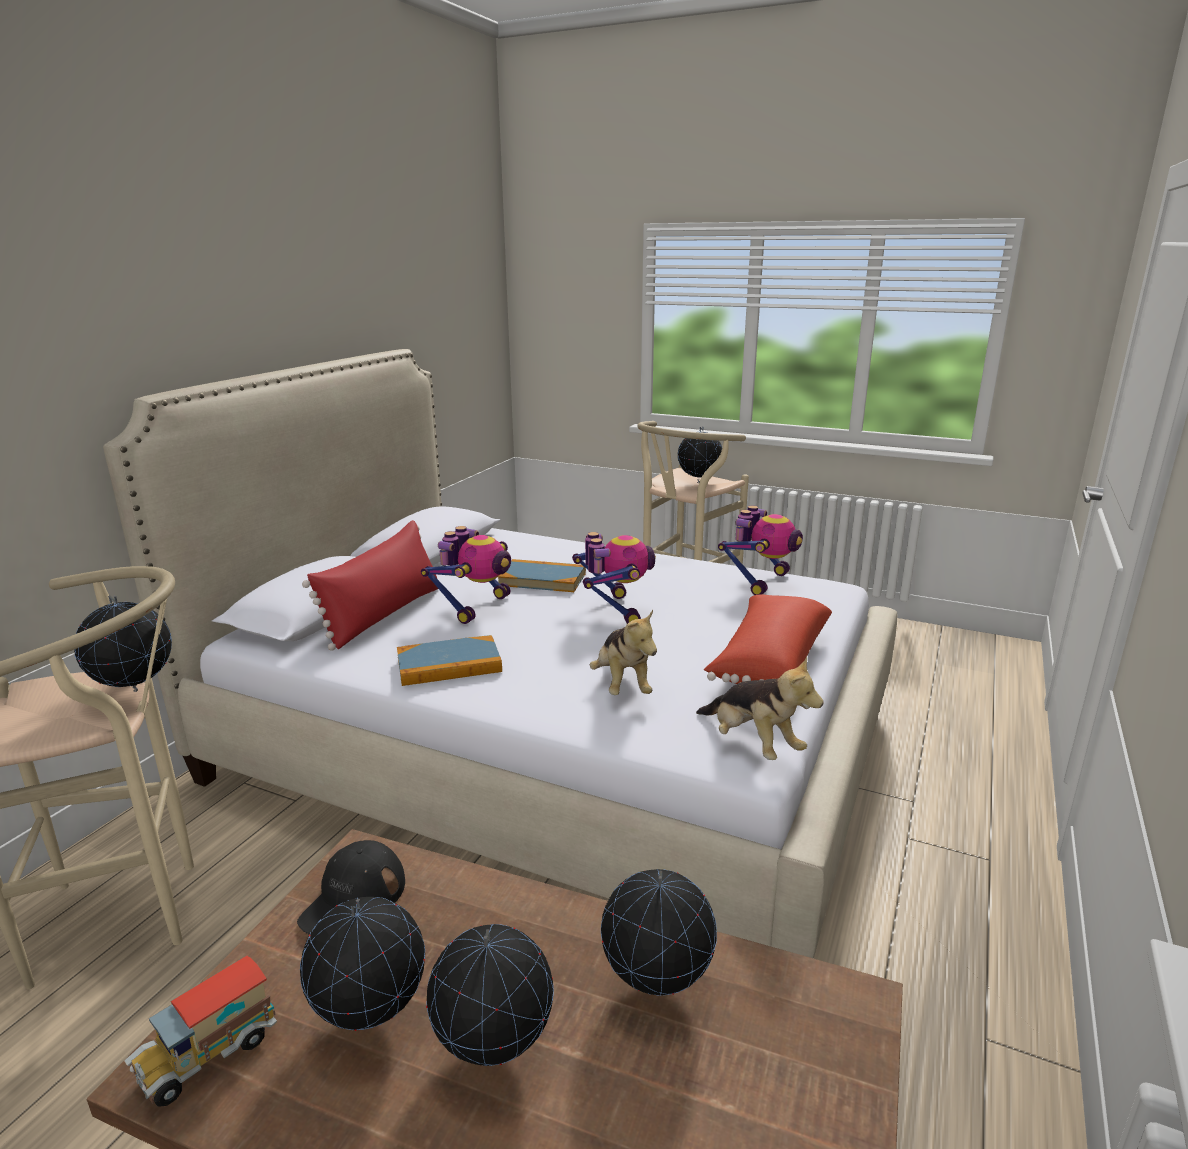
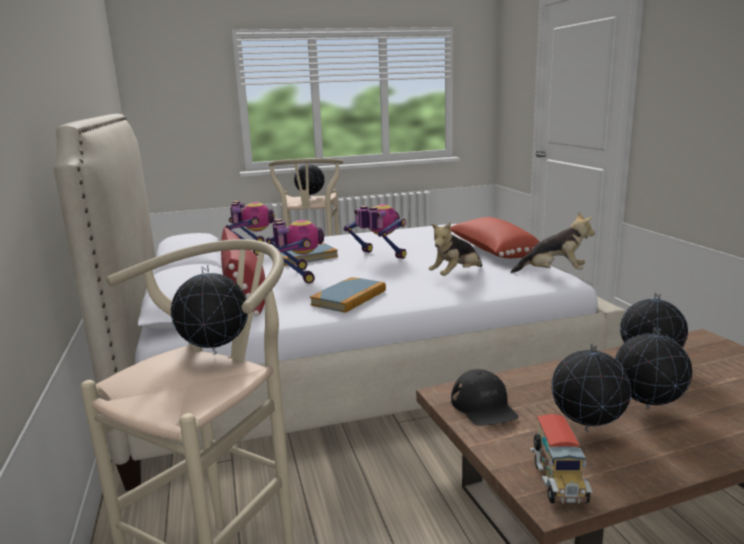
camera: 40 degrees left, 5 degrees down
plush toy [590,610,657,695] -> plush toy turned 105 degrees clockwise [429,222,482,276]
toy robot [718,505,803,595] -> toy robot moved to [225,201,275,256]

